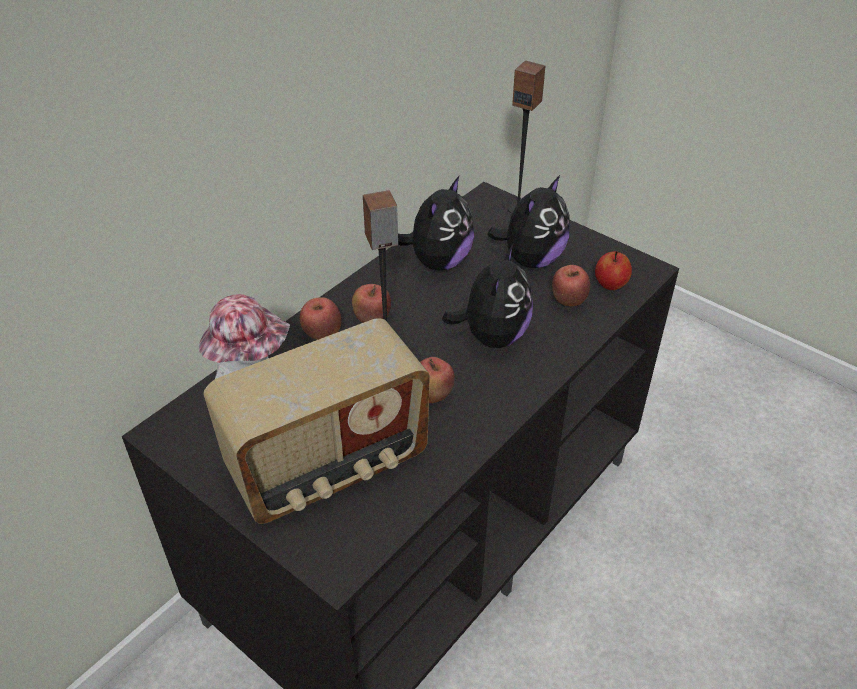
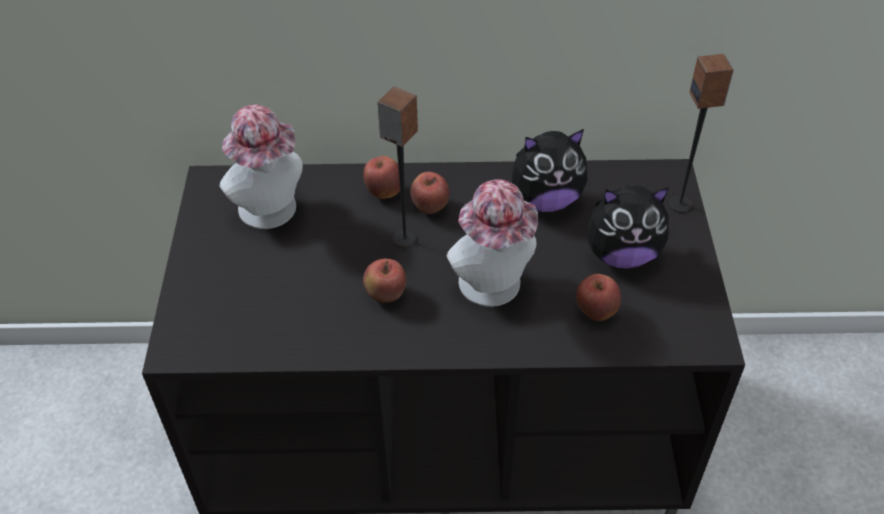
camera: 50 degrees right, 5 degrees up
radio [203,318,430,524] -> none
plush toy [442,243,533,348] -> hat [447,179,538,307]
apple [595,251,632,290] -> none

